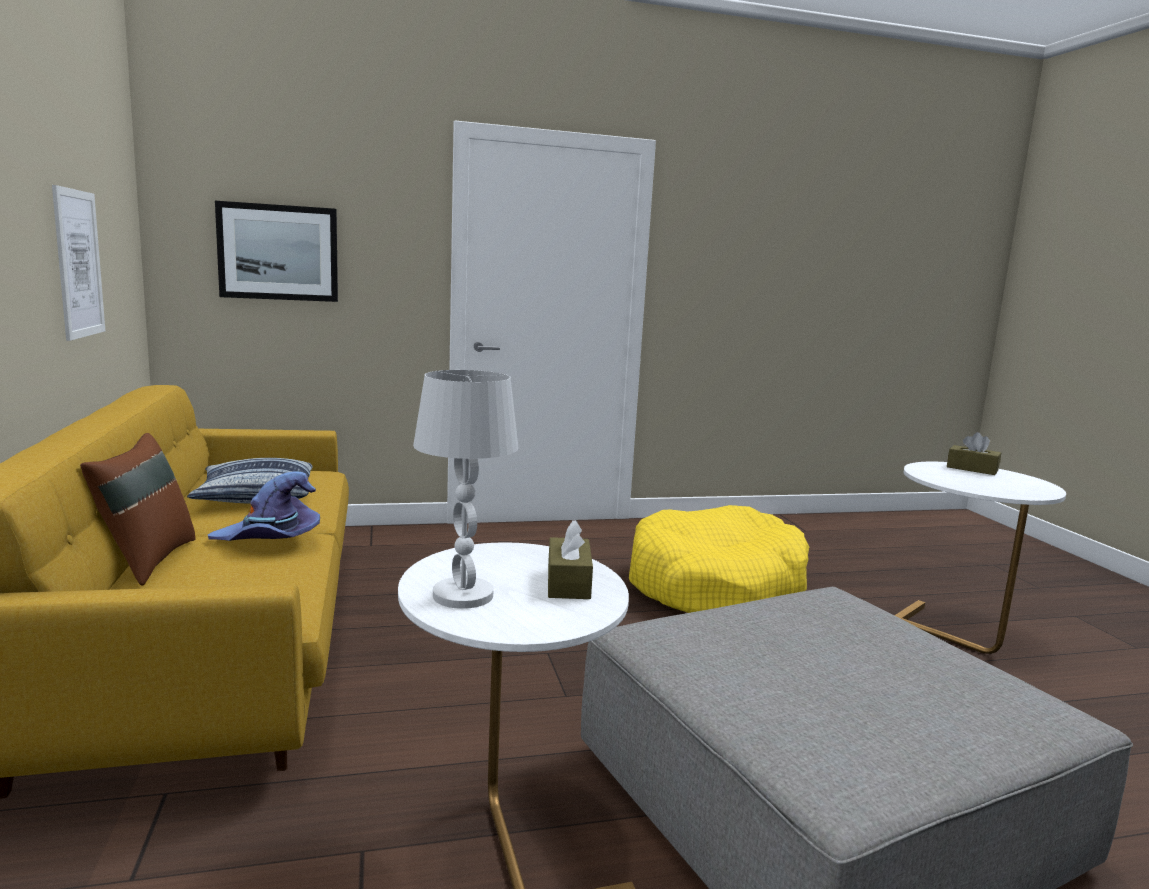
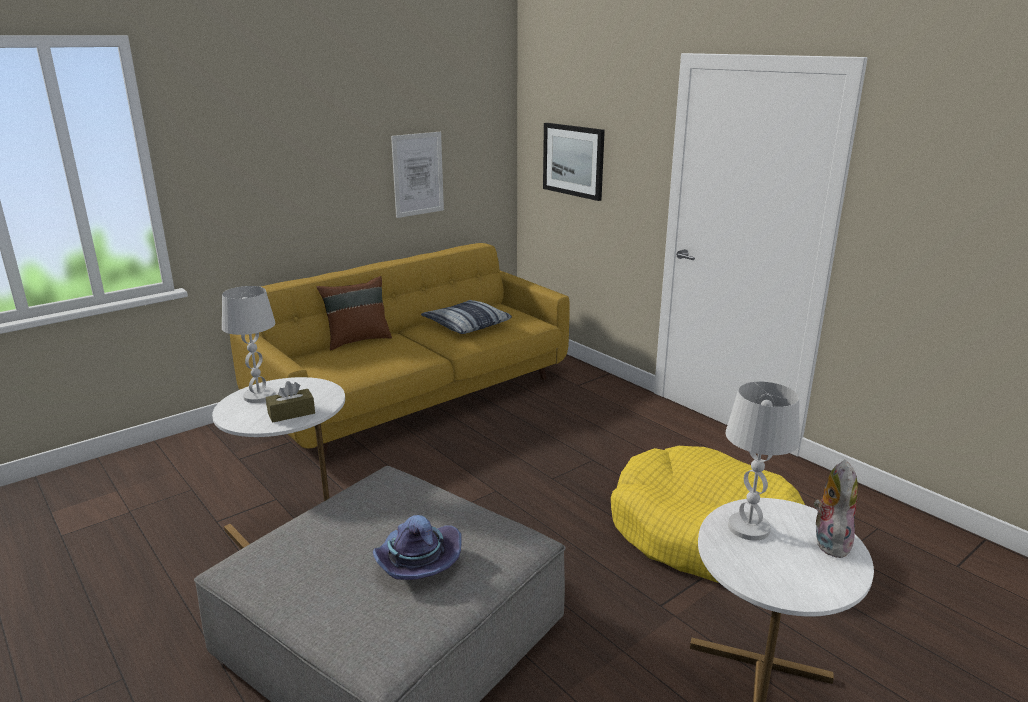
camera: 65 degrees right, 10 degrees up
purple hat [208,471,320,541] -> purple hat moved to [373,515,462,580]
brown tissue box [947,432,1001,475] -> plush toy [814,460,858,560]
none -> white table lamp [725,381,800,541]

